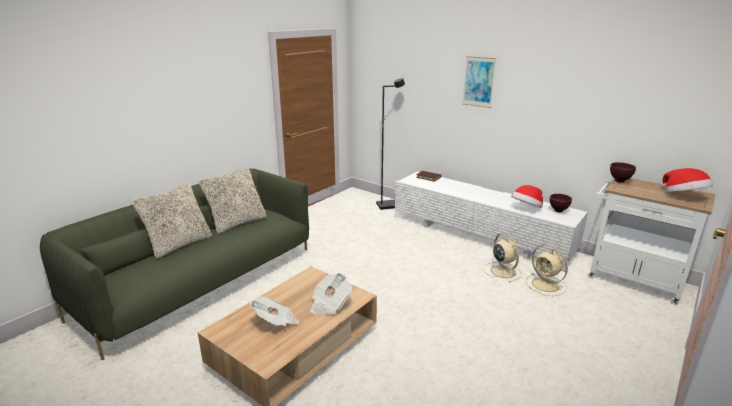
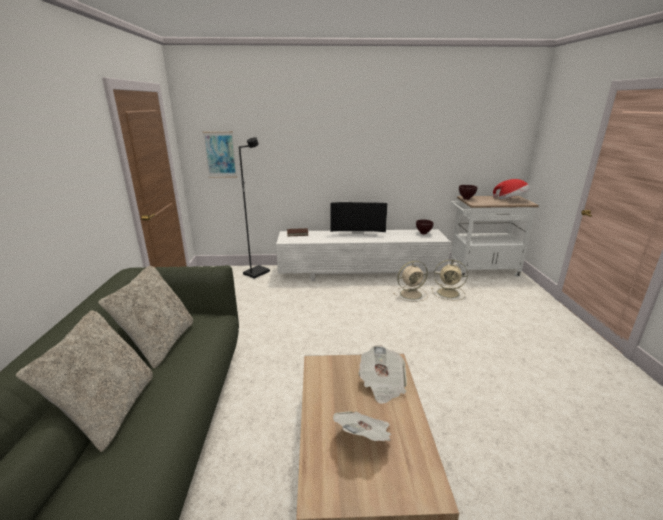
camera: 40 degrees left, 0 degrees up
picture [462,56,496,108] -> picture moved to [203,132,237,178]
beige fan [483,233,522,282] -> beige fan turned 135 degrees clockwise [393,261,428,302]
hat [511,185,543,208] -> none
none -> television [330,202,388,237]

